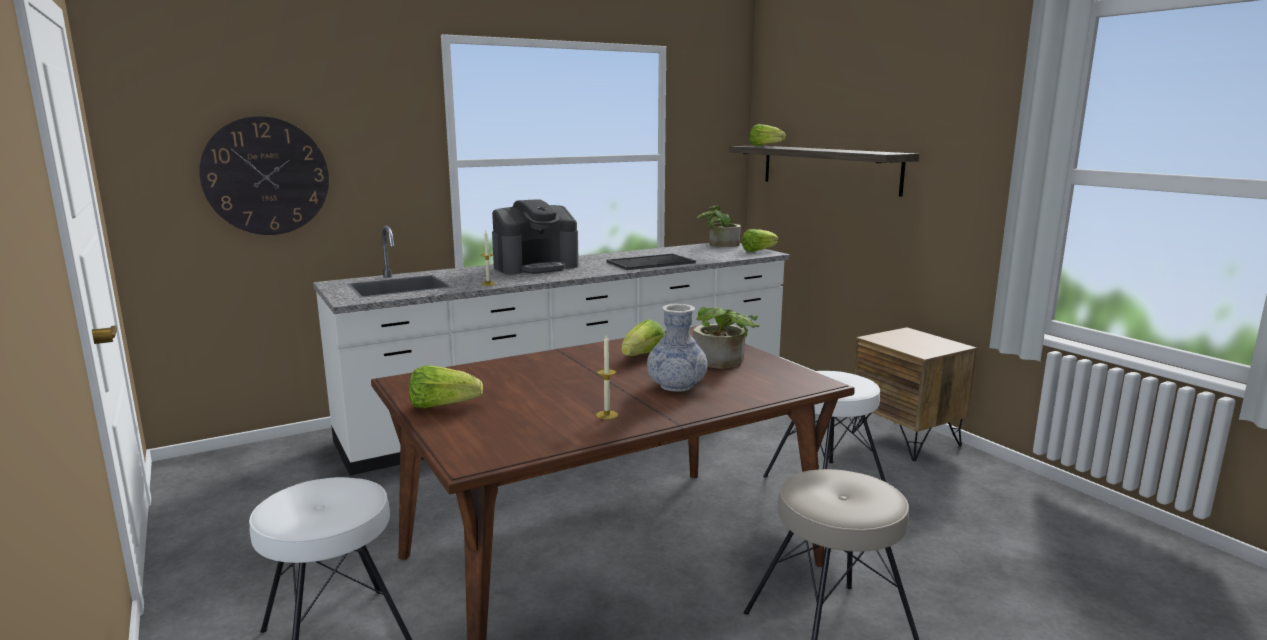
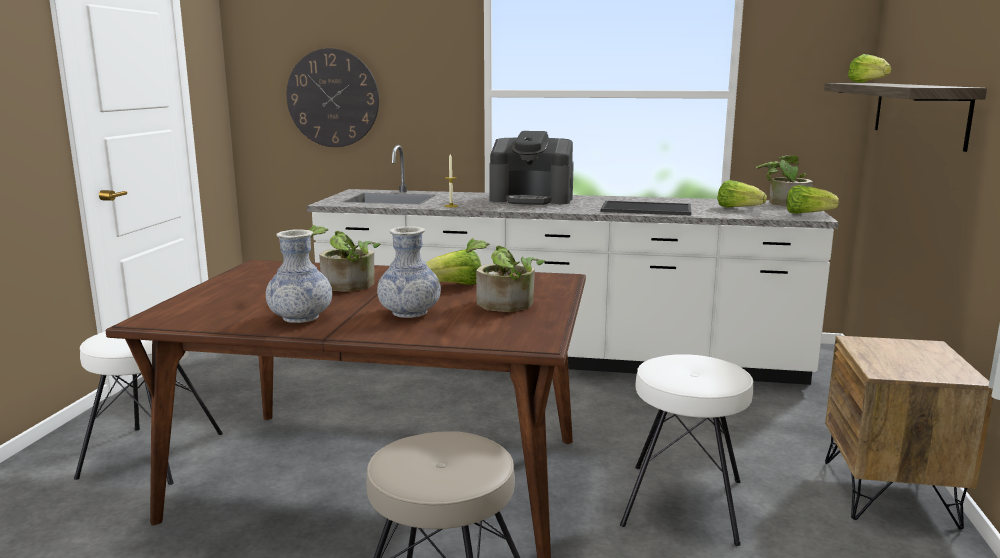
camera: 40 degrees right, 0 degrees up
lettuce [409,365,483,408] -> lettuce moved to [717,180,767,208]
candle [596,335,618,420] -> vase [266,229,332,323]
none -> potted plant [309,225,381,292]

